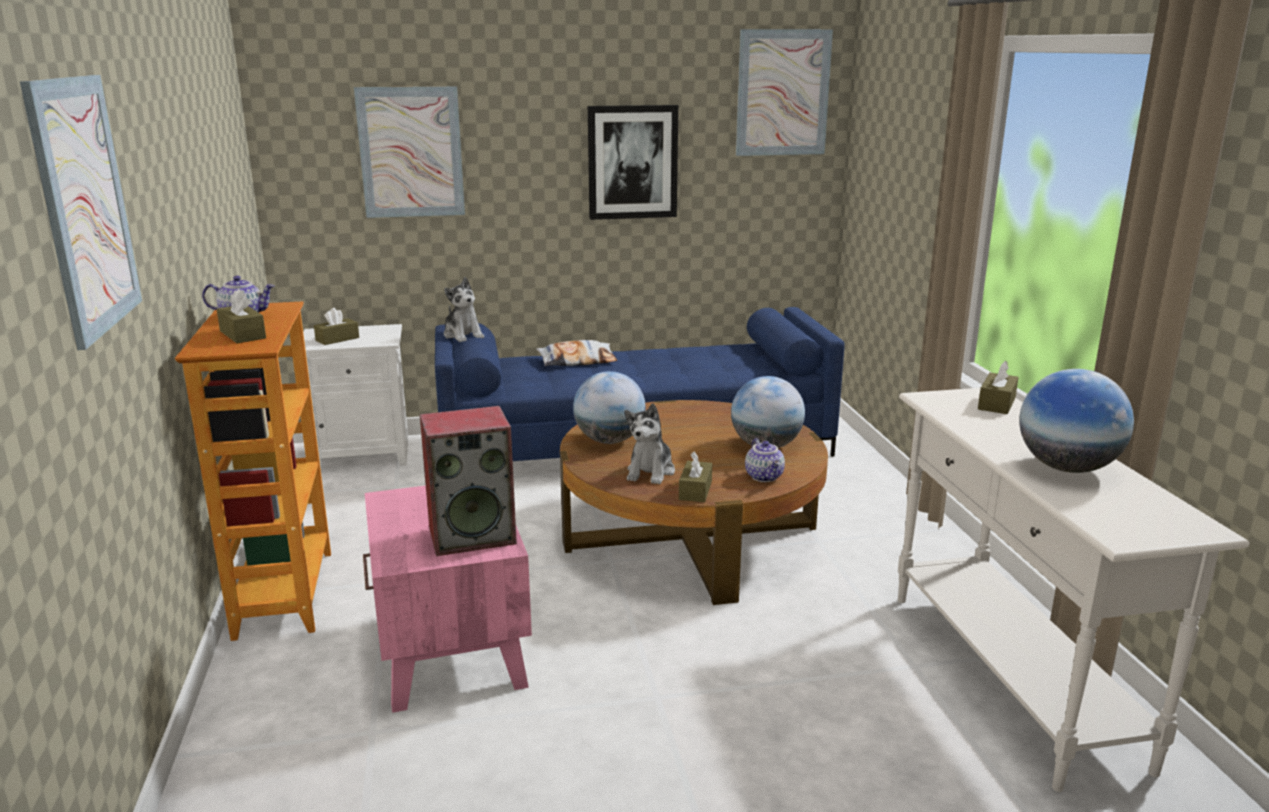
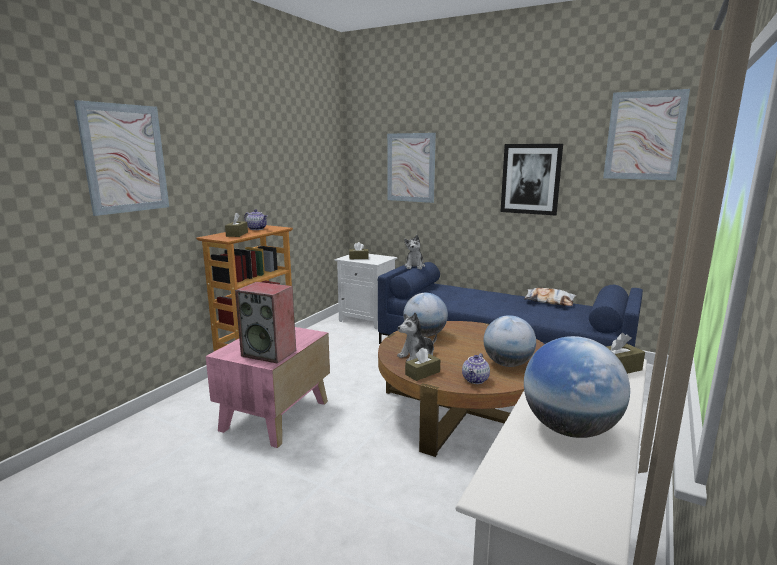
camera: 40 degrees right, 5 degrees down
pillow [536,340,617,366] -> pillow moved to [524,288,577,306]

